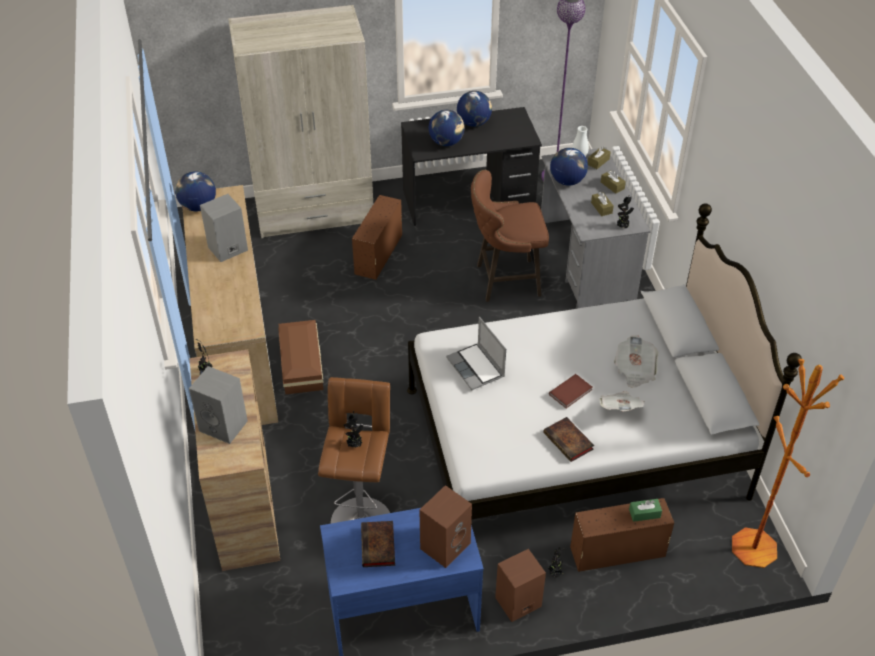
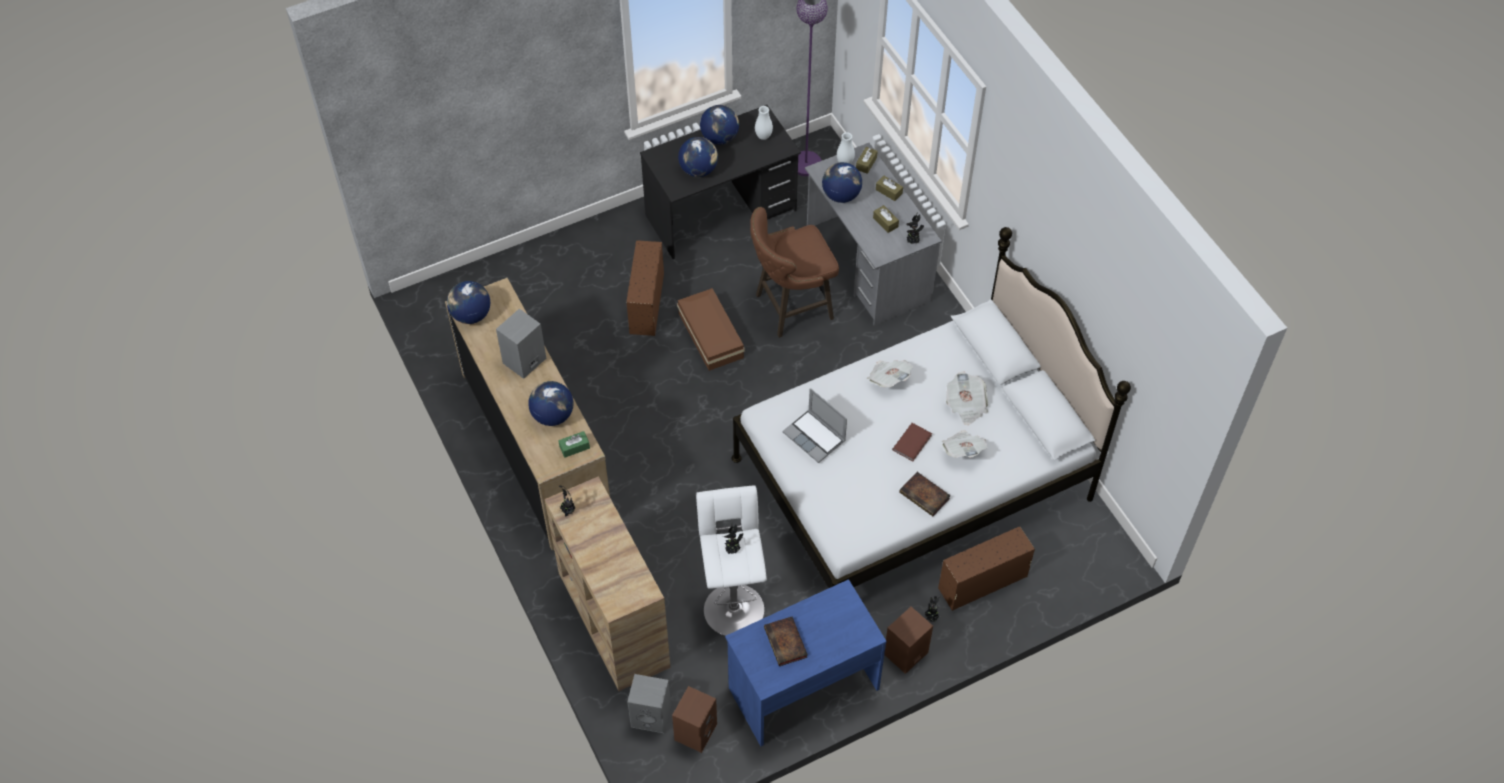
camera: 15 degrees left, 10 degrees up
grey speaker [189,366,248,444] -> grey speaker moved to [627,674,671,733]
beige wardrobe [228,5,373,238] -> none
brown storage box [278,320,324,395] -> brown storage box moved to [677,288,745,371]
brown stool [318,377,390,523] -> white stool [696,485,767,636]
brown speaker [419,485,472,568] -> brown speaker moved to [672,686,717,753]
green tissue box [629,499,662,522] -> green tissue box moved to [558,431,590,458]
orange clothes rack [732,359,844,568] -> none
none -> globe [528,381,574,426]
none -> white vase [755,106,773,140]
none -> newspaper [867,360,913,387]

